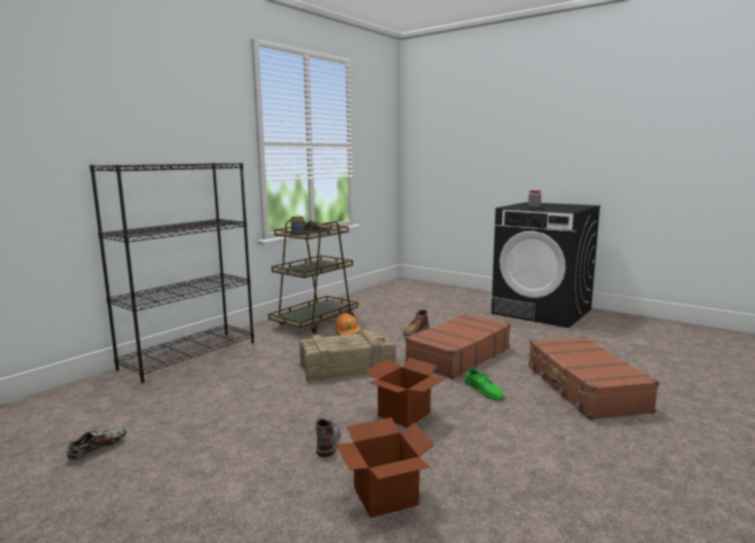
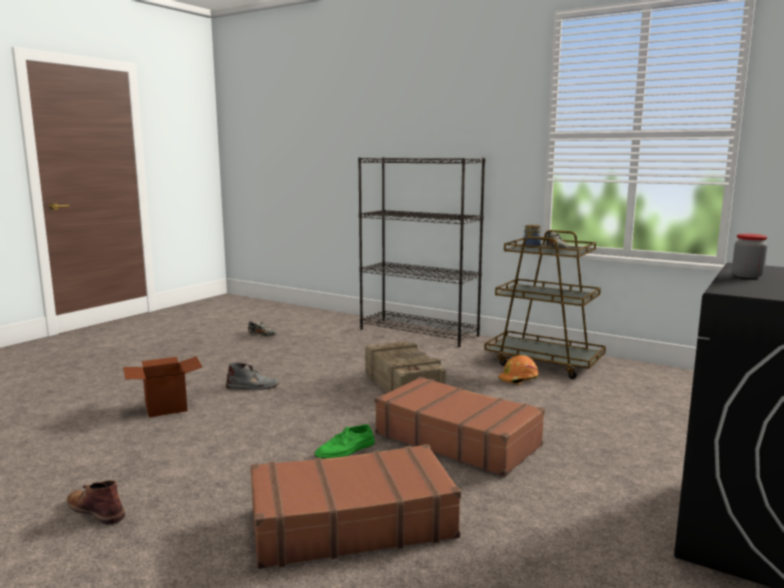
camera: 85 degrees right, 0 degrees up
cardboard box [365,358,446,428] -> none
brown boot [403,310,429,336] -> brown boot moved to [67,480,125,524]

